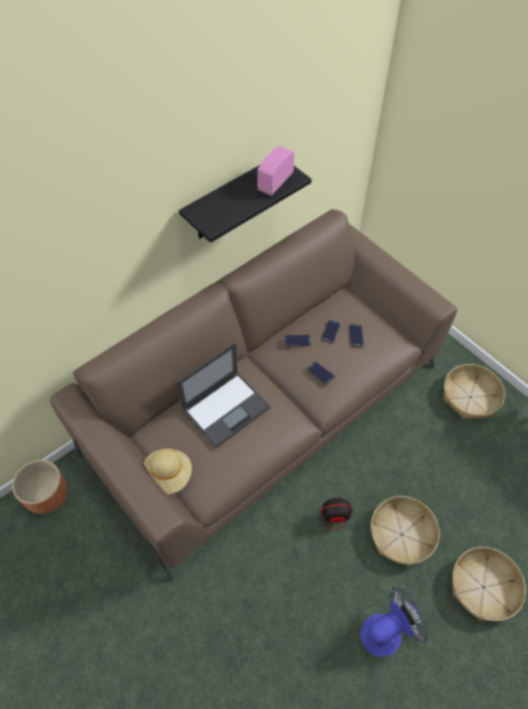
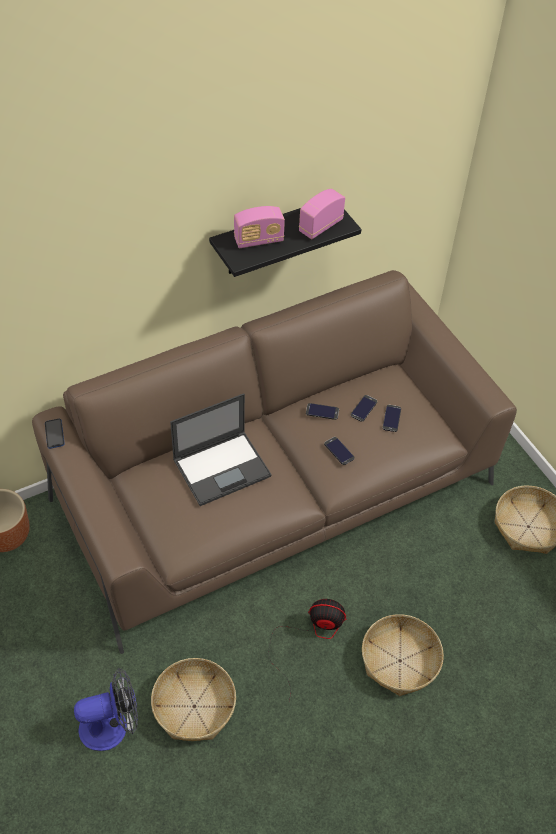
camera: 10 degrees right, 5 degrees down
beige hat [143,449,192,494] -> none
fan [360,587,429,657] -> fan moved to [74,668,138,751]
basket [452,547,526,621] -> basket moved to [151,658,236,741]
none -> phone [45,419,65,449]
none -> radio [234,206,285,248]

